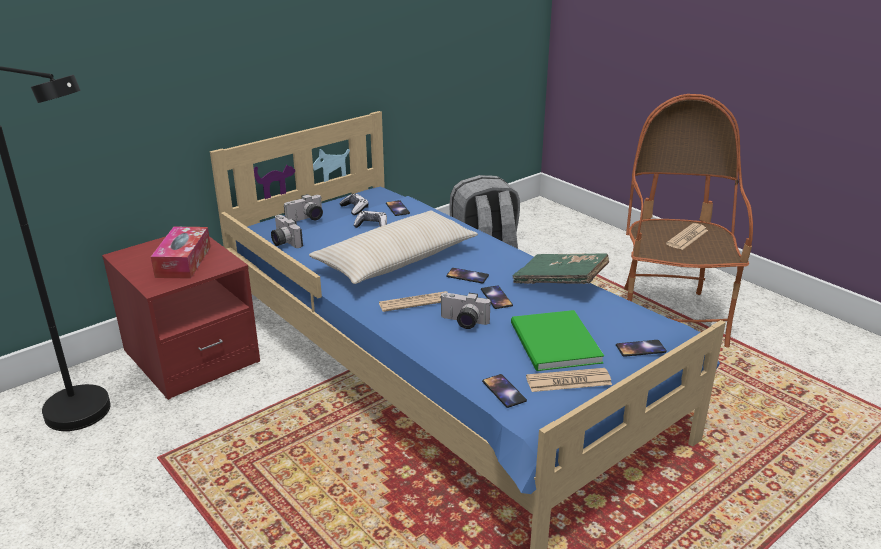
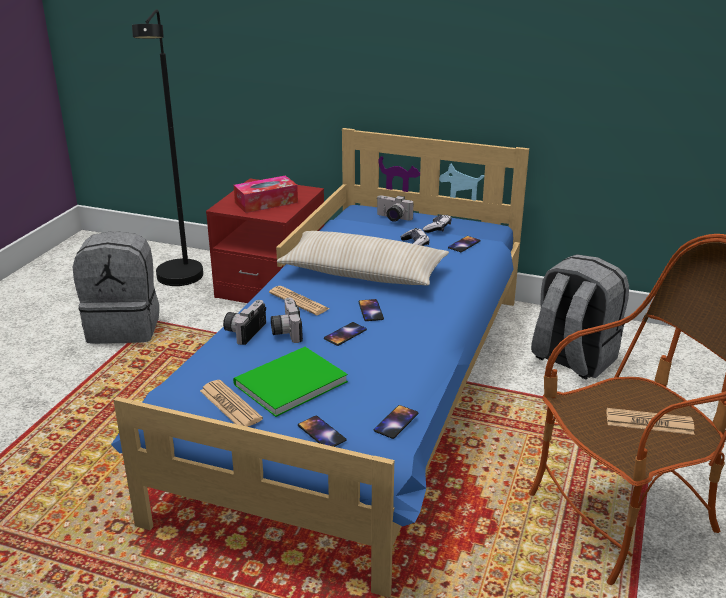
camera: 60 degrees right, 0 degrees up
camera [271,215,303,248] -> camera moved to [223,300,266,345]
phone [482,374,527,408] -> phone moved to [374,405,418,439]
green book [512,253,609,284] -> none
none -> grey backpack [73,231,159,344]

